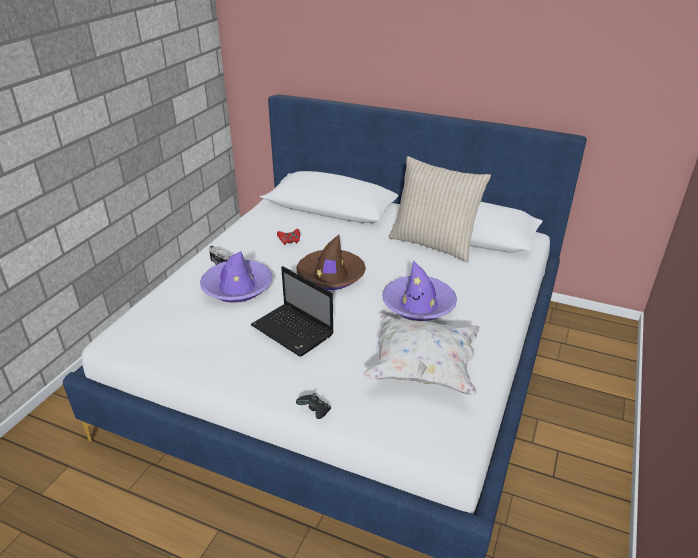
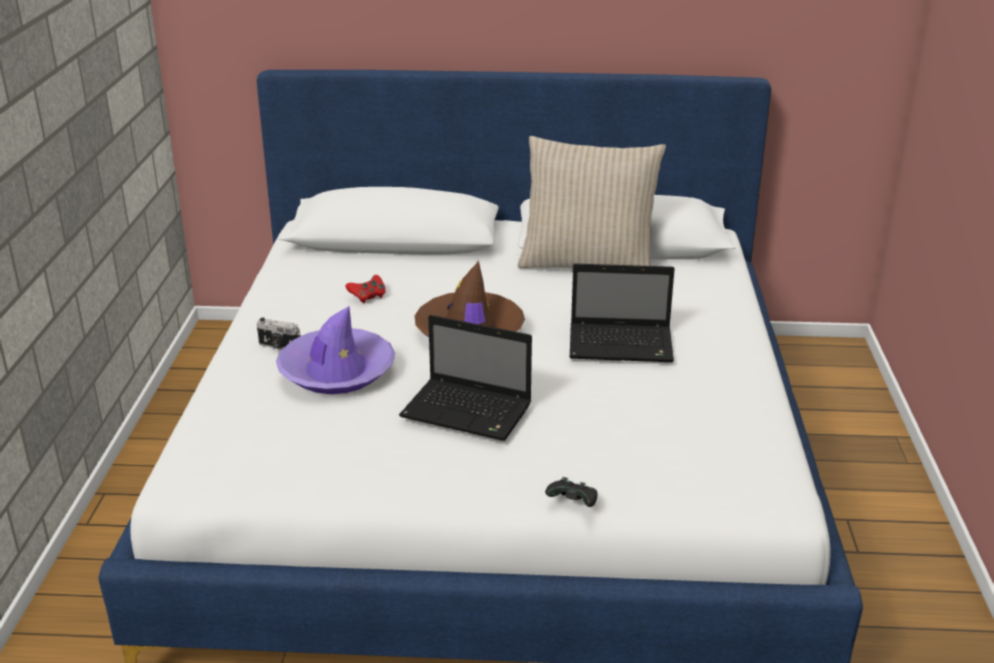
camera: 20 degrees left, 5 degrees down
white pillow [364,314,480,395] -> none
purple hat [382,260,457,321] -> laptop [570,264,675,362]

